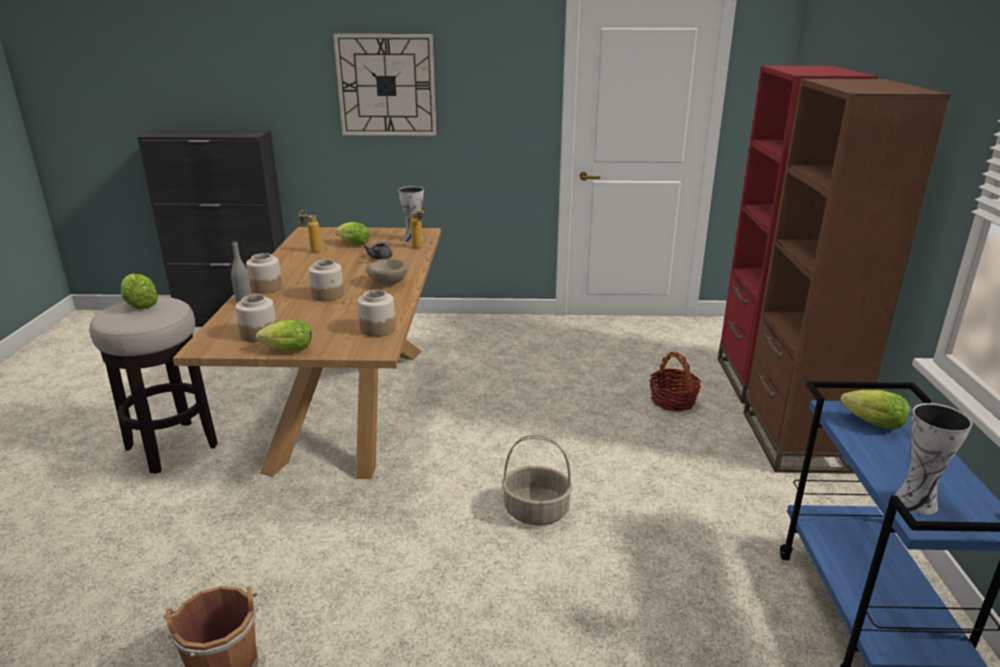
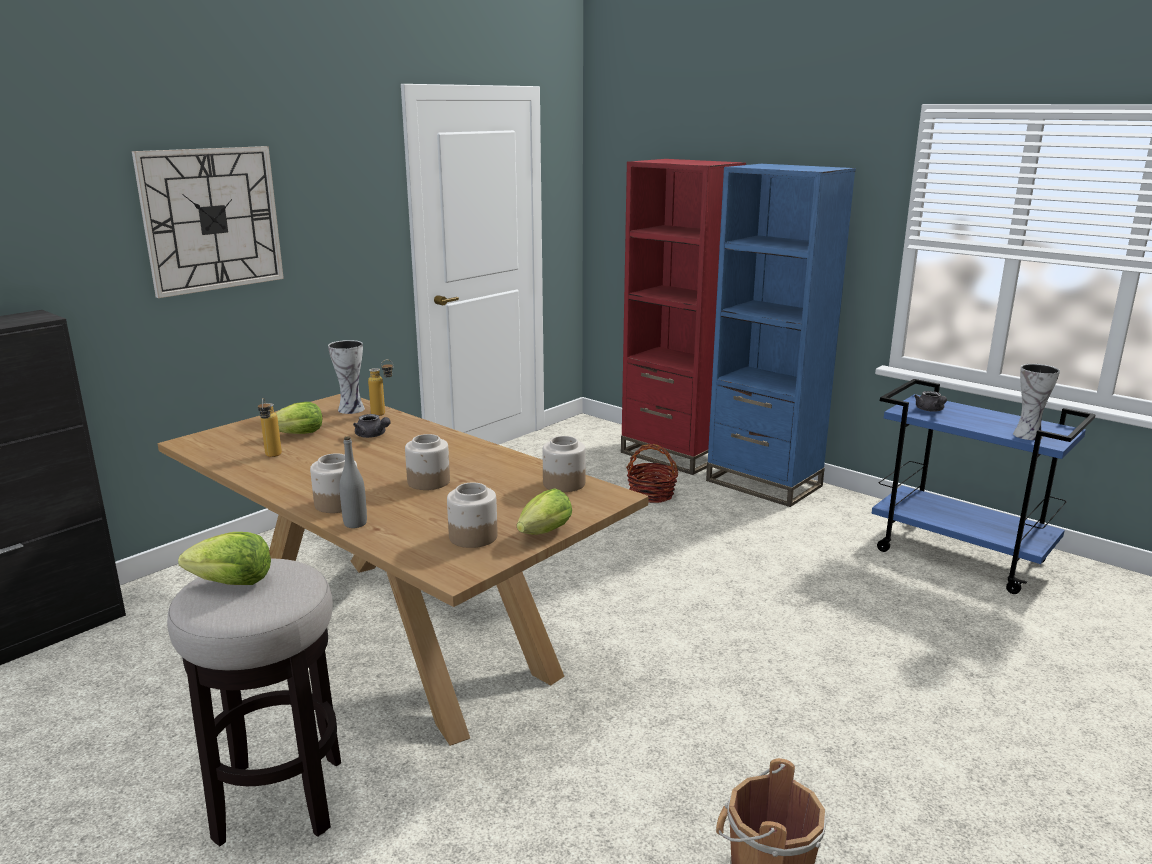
camera: 50 degrees left, 5 degrees down
beige bowl [367,259,408,285] -> none
basket [502,435,573,526] -> none
brown bookcase [744,79,951,474] -> blue bookcase [706,164,856,507]
lettuce [840,390,910,429] -> grey teapot [914,391,947,412]

